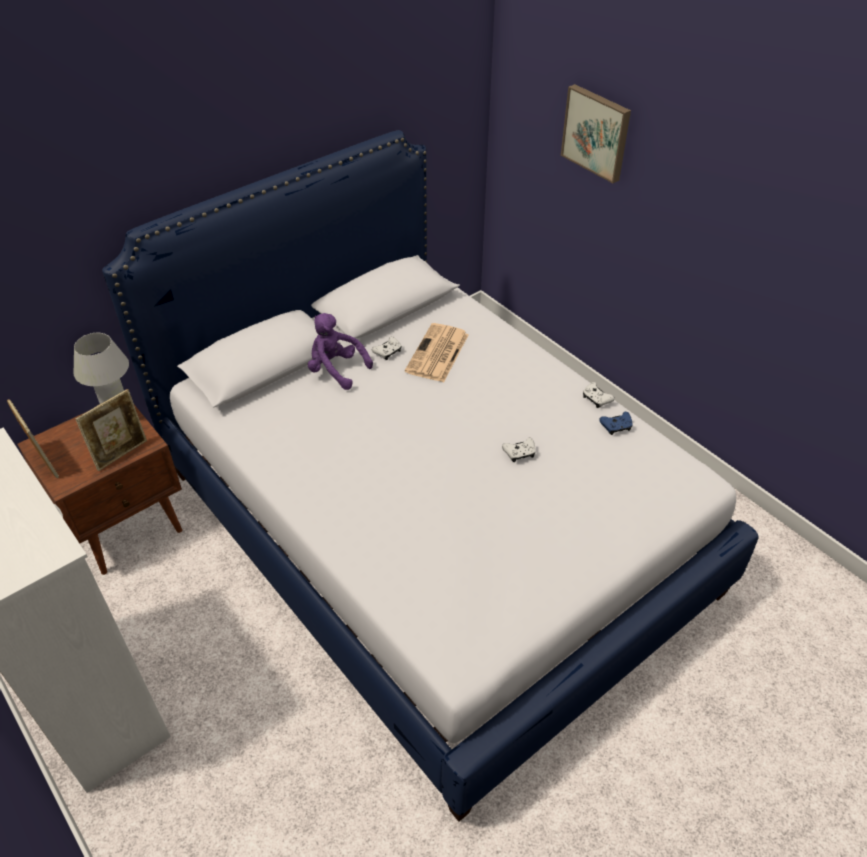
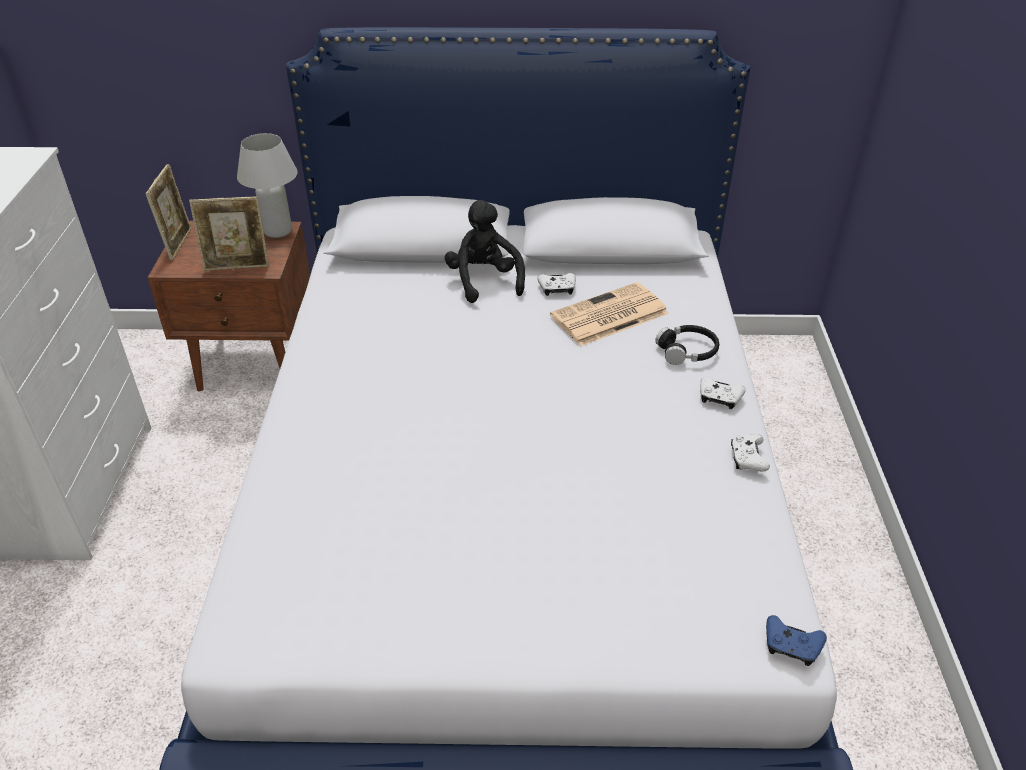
camera: 40 degrees right, 5 degrees down
purple plush toy [308,313,373,390] -> black plush toy [445,200,525,303]
white game controller [502,437,536,462] -> white game controller moved to [700,377,746,409]
picture [561,84,631,183] -> none
blue game controller [599,411,633,435] -> blue game controller moved to [766,615,827,666]
none -> black headphones [655,325,719,365]

